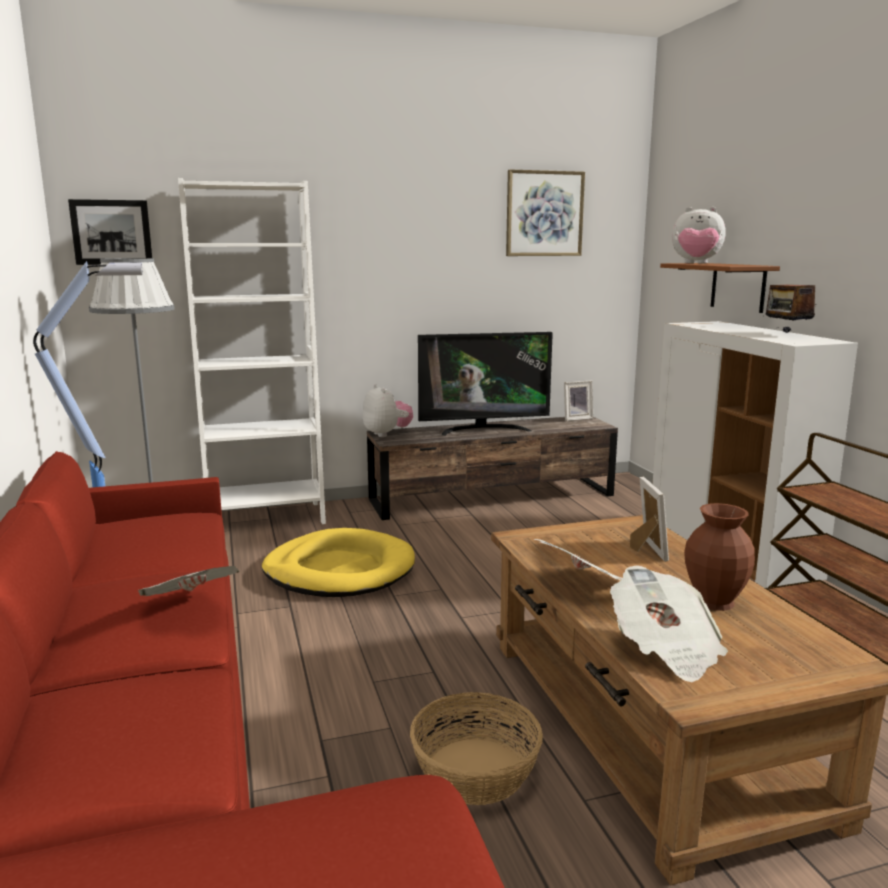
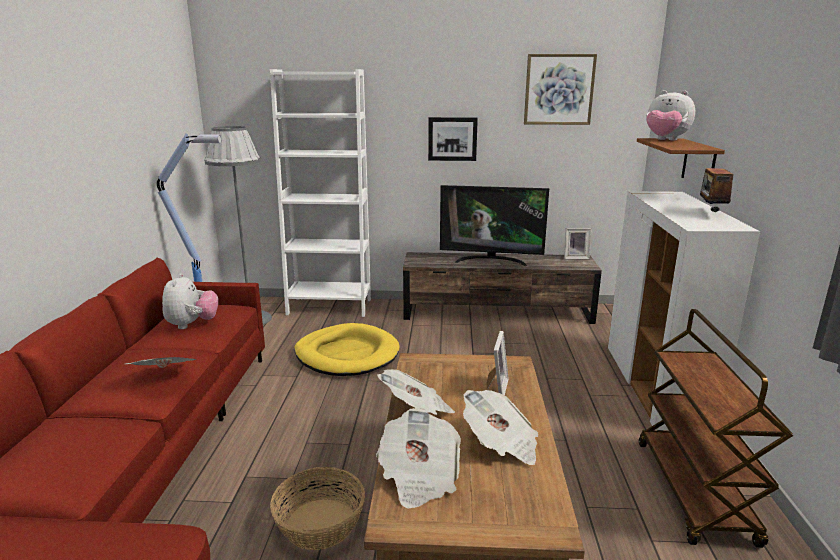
camera: 20 degrees right, 5 degrees up
picture [68,199,152,265] -> picture moved to [428,117,478,161]
plush toy [363,384,413,437] -> plush toy moved to [162,273,218,329]
brown vase [684,503,755,611] -> newspaper [463,390,538,465]

